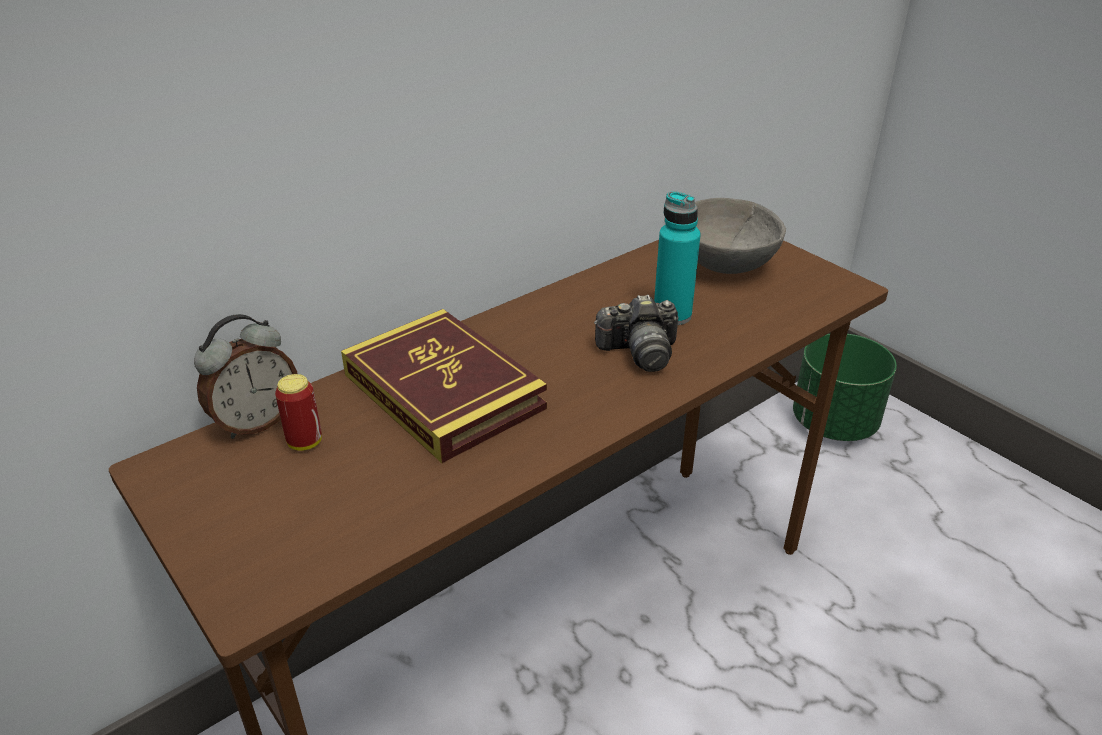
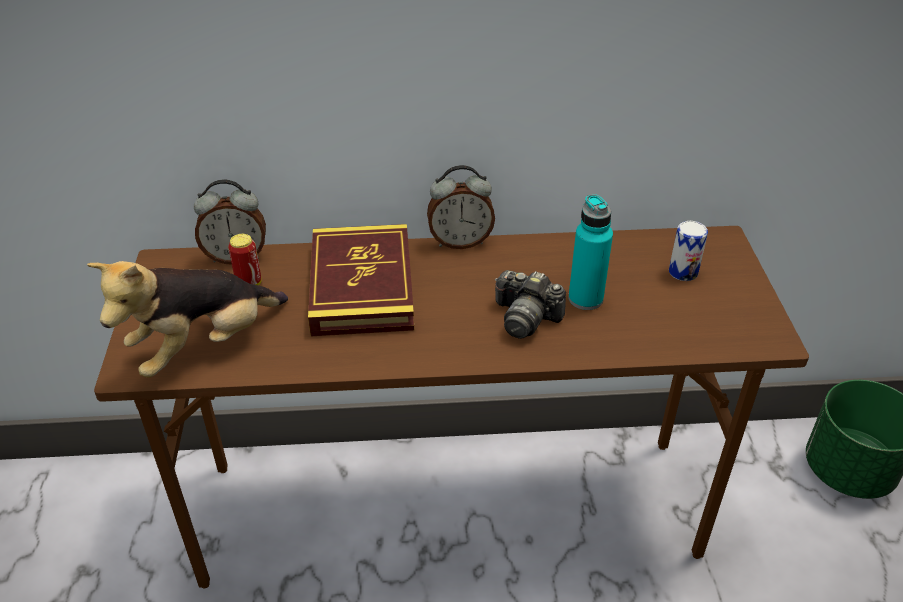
camera: 35 degrees right, 5 degrees up
grey bowl [695,198,786,274] -> can [669,221,708,281]
none -> plush toy [87,261,288,378]
none -> alarm clock [427,165,495,249]

